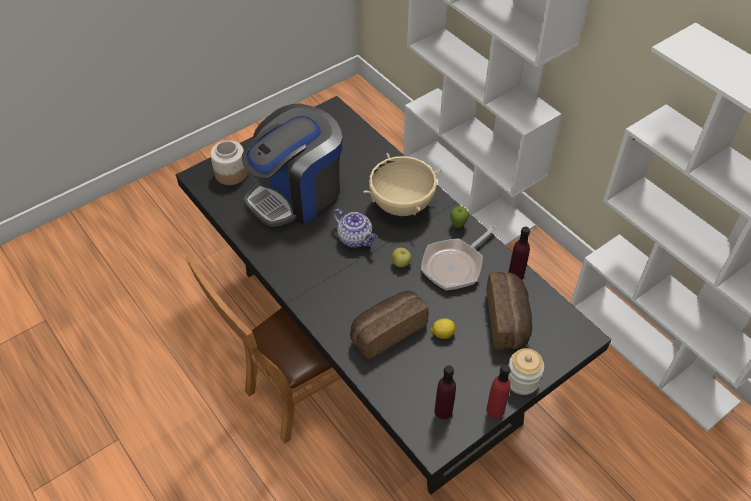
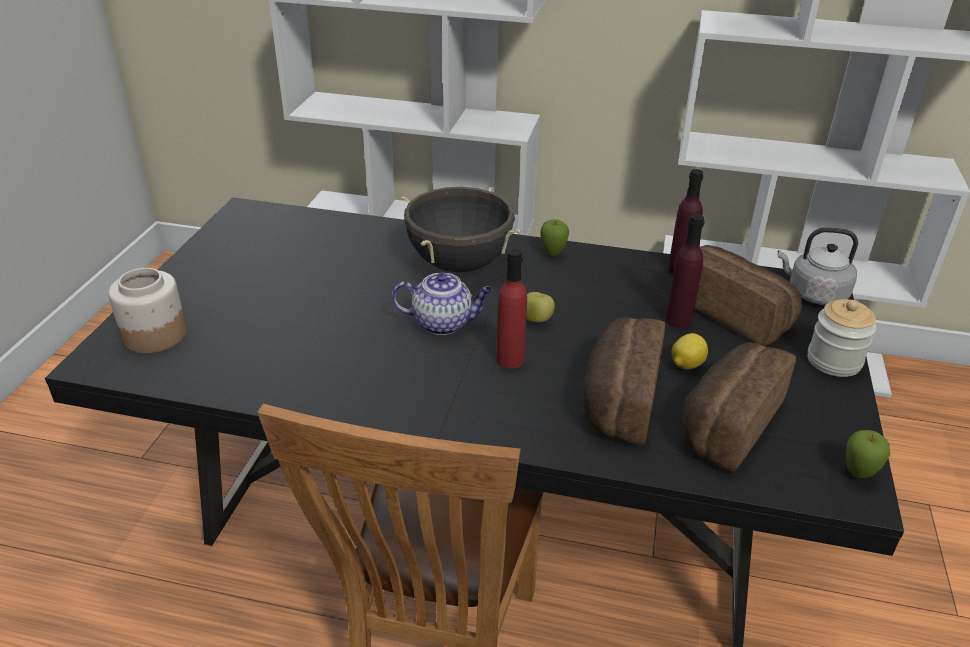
camera: 40 degrees left, 15 degrees down
coffee machine [242,104,342,227] -> none
beige cooking pot [363,153,442,216] -> black cooking pot [401,187,521,272]
frying pan [421,226,497,290] -> none
purple bottle [434,365,456,419] -> purple bottle moved to [665,214,705,328]
red bottle [487,364,511,418] -> red bottle moved to [496,249,527,369]
none -> bread [682,342,796,472]
none -> grey kettle [777,227,858,305]
none -> apple [846,430,890,478]

